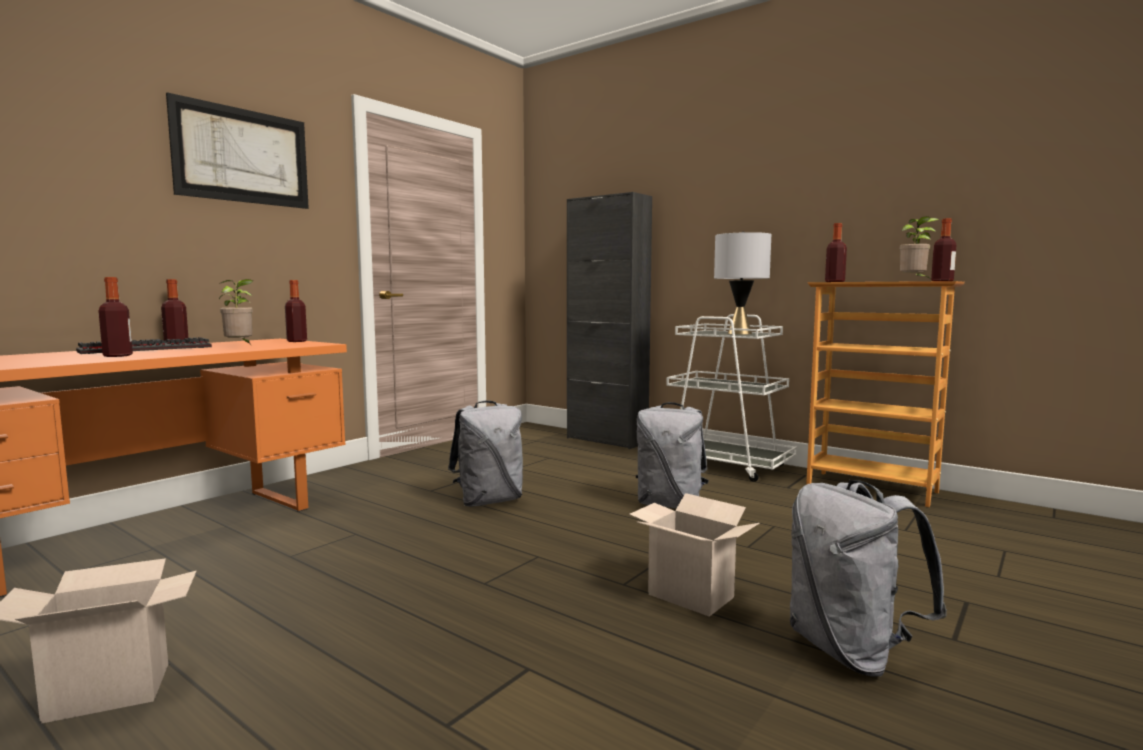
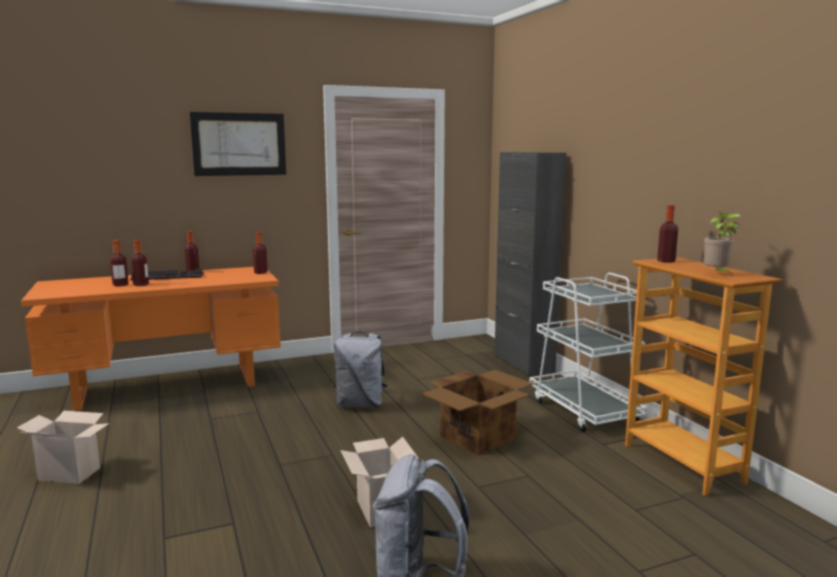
camera: 30 degrees right, 5 degrees up
potted plant [219,279,253,345] -> none
grey backpack [636,402,709,508] -> cardboard box [422,370,533,455]
grey table lamp [714,231,771,335] -> none
bottle [931,218,956,281] -> bottle moved to [110,240,129,287]

